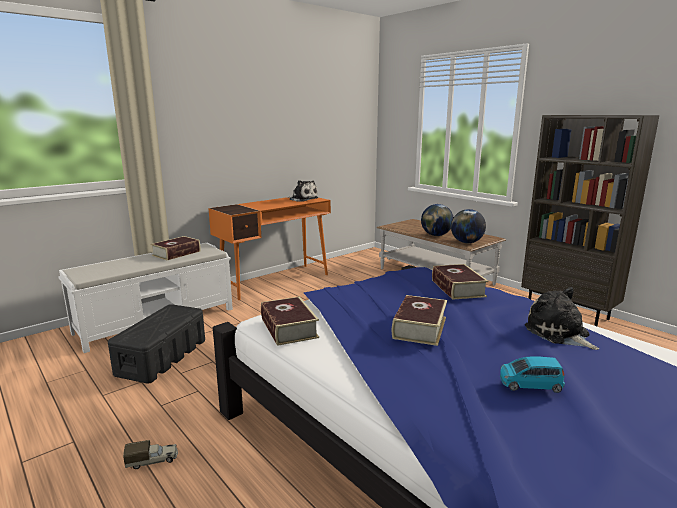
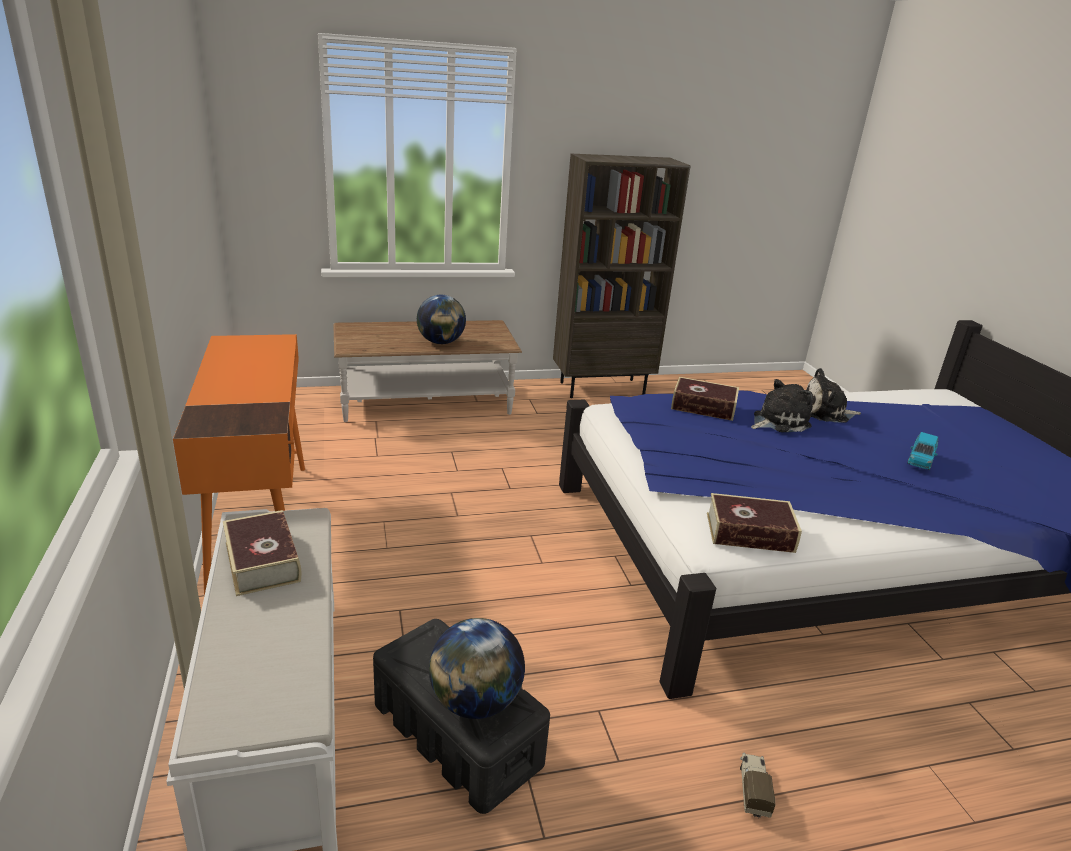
camera: 65 degrees left, 10 degrees up
plush toy [287,180,318,202] -> plush toy moved to [751,379,813,432]
book [392,295,447,346] -> none
globe [451,209,486,243] -> globe moved to [429,618,525,719]

